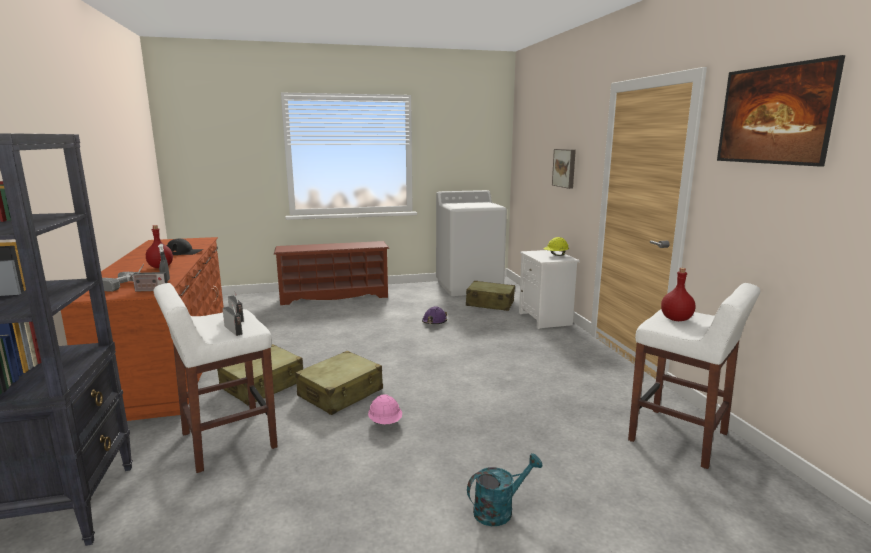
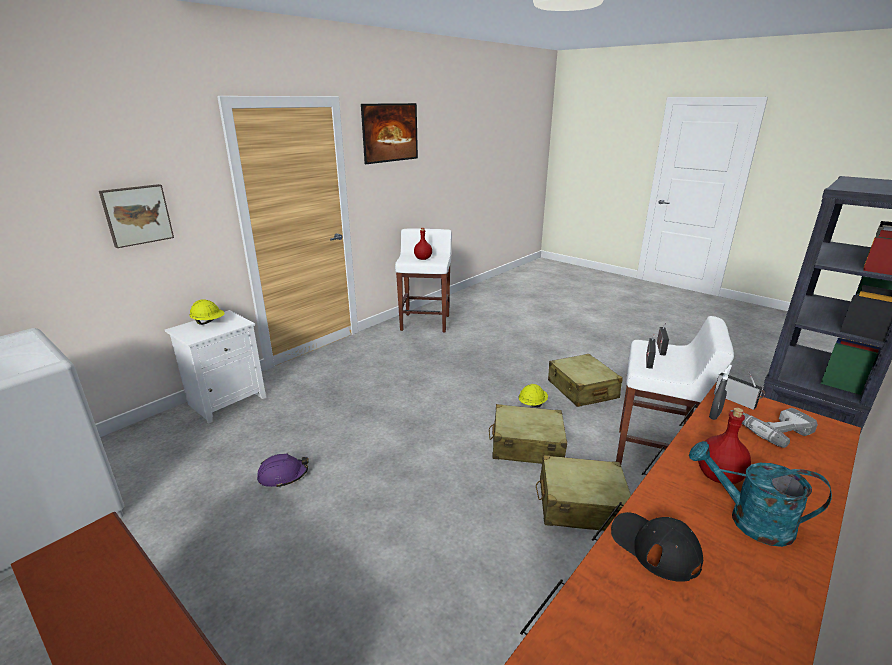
camera: 125 degrees left, 10 degrees up
pink hard hat [368,394,402,424] -> yellow hard hat [519,384,548,407]
beige suitcase [466,281,515,311] -> beige suitcase moved to [548,354,623,407]
turquoise watering can [467,453,543,526] -> turquoise watering can moved to [689,441,832,547]

